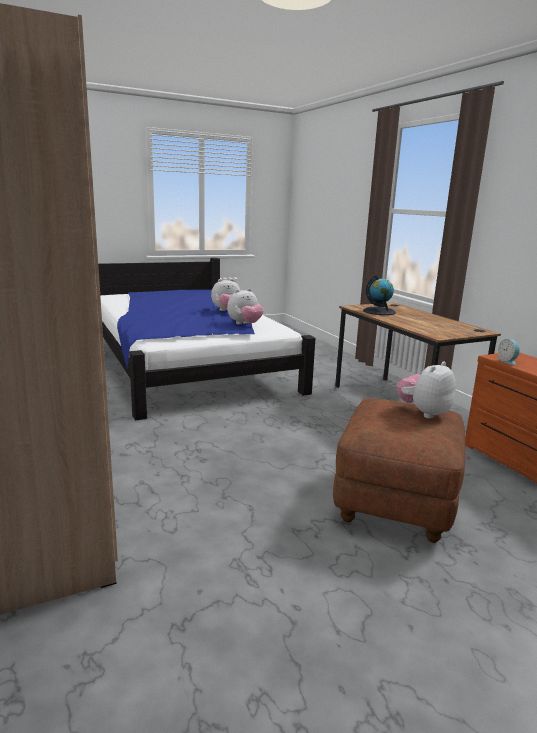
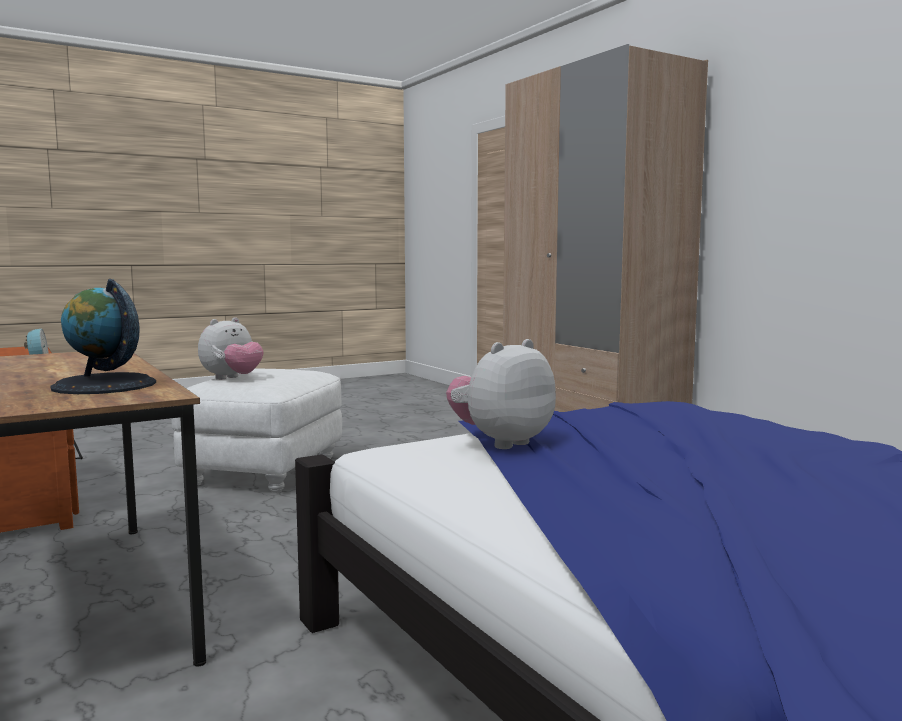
camera: 175 degrees right, 10 degrees down
plush toy [211,279,240,311] -> none
brown ottoman [333,398,465,543] -> white ottoman [171,369,342,493]

